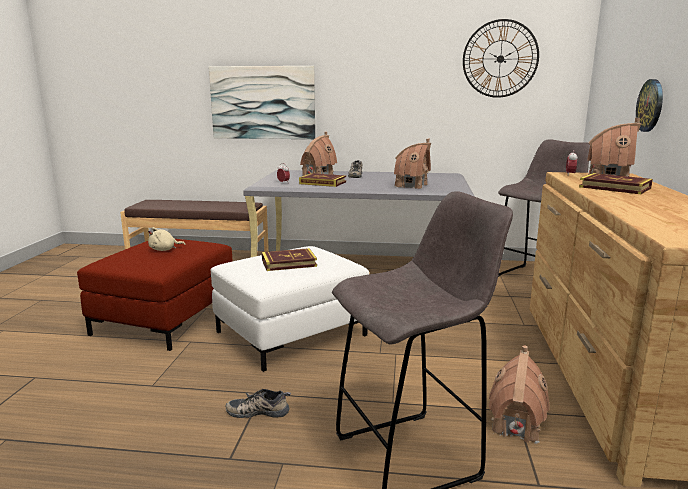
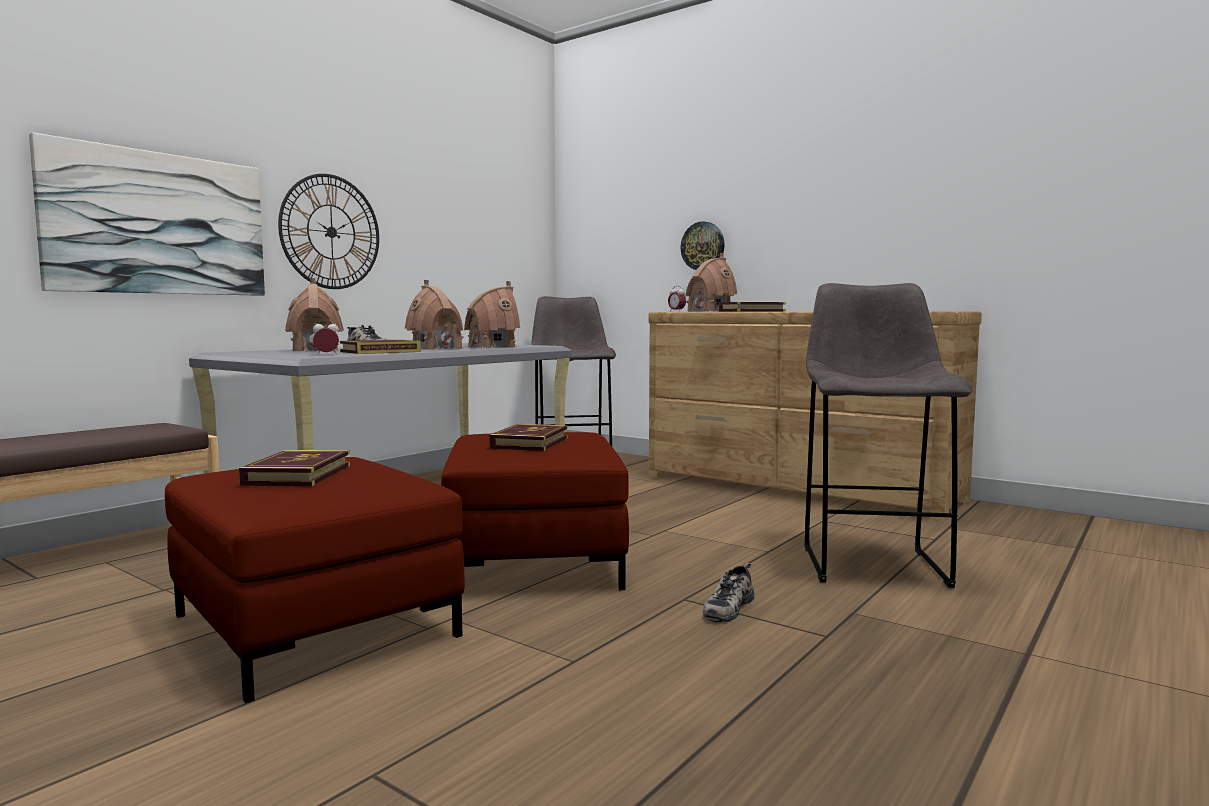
camera: 60 degrees left, 10 degrees down
beige plush toy [148,227,185,251] -> book [239,450,350,486]
white ottoman [211,246,369,372] -> red ottoman [441,432,629,590]
wall clock [463,19,539,98] -> wall clock moved to [278,174,379,289]
toy house [489,345,550,444] -> toy house moved to [405,280,464,349]

